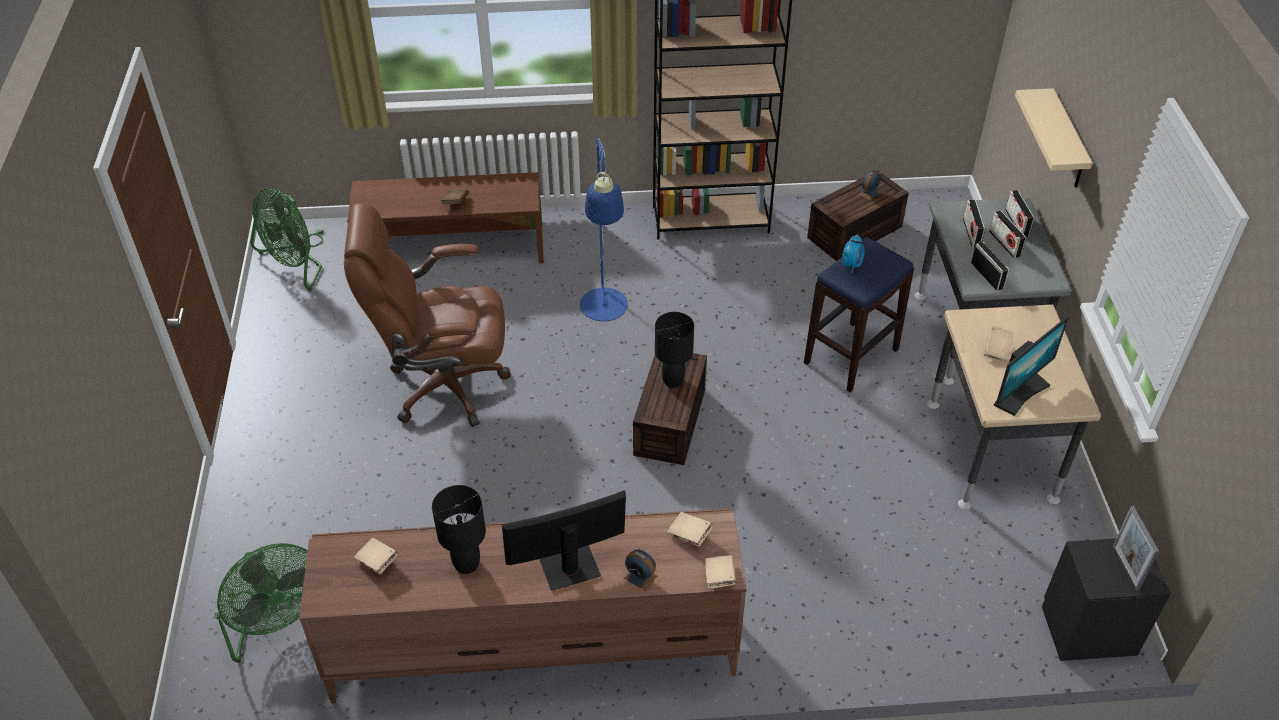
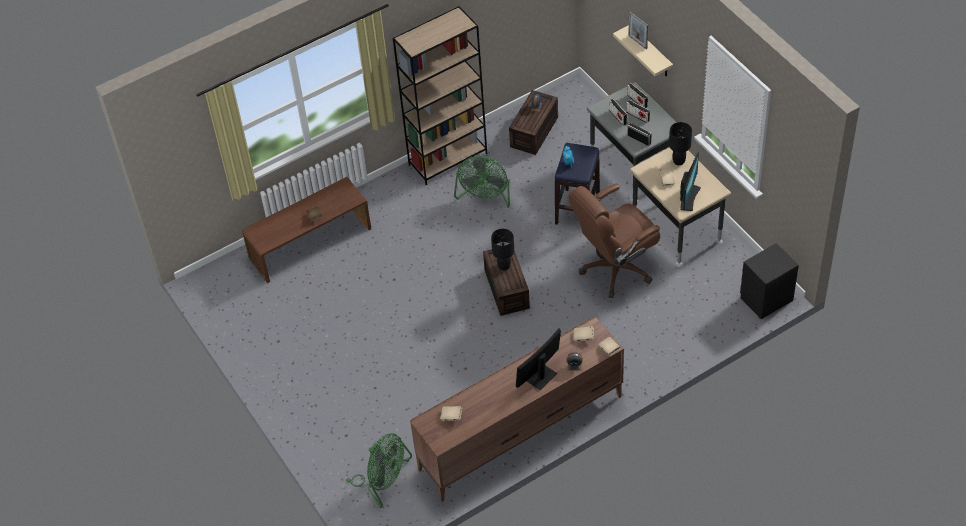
camera: 25 degrees left, 5 degrees up
green fan [250,189,324,292] -> green fan moved to [454,155,510,208]
brown office chair [344,203,511,427] -> brown office chair moved to [568,184,660,298]
black table lamp [432,485,486,574] -> black table lamp moved to [669,122,692,165]
blue floor lamp [580,138,628,321] -> none
picture frame [1113,506,1159,591] -> picture frame moved to [628,12,648,49]

